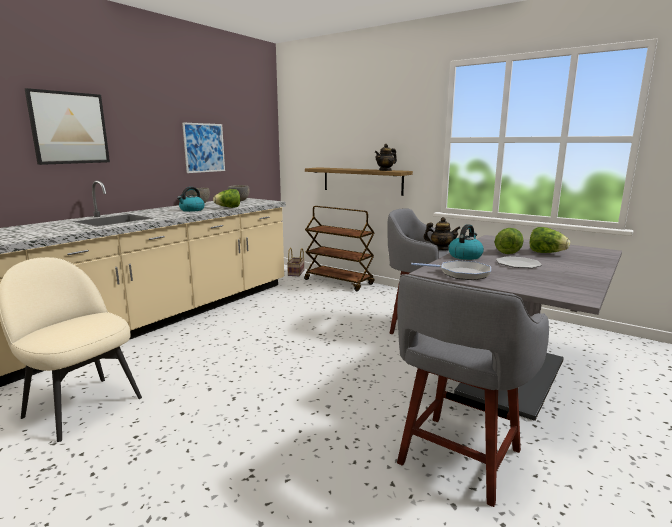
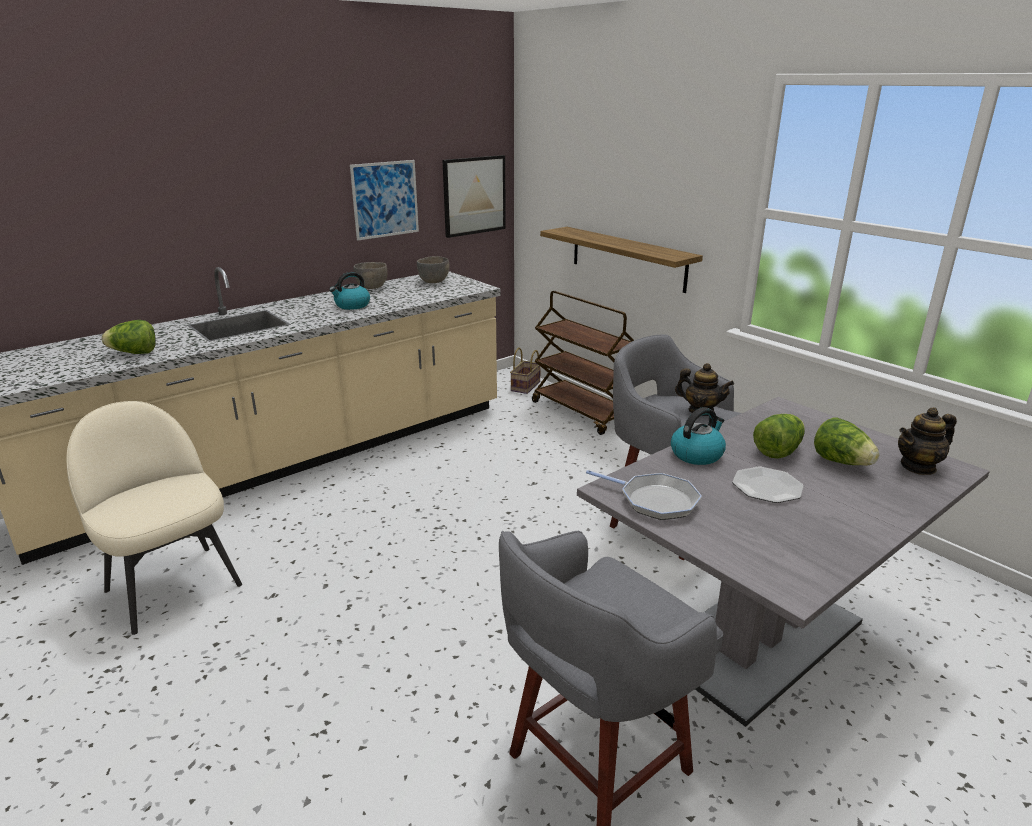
camera: 15 degrees right, 10 degrees up
picture [24,88,110,165] -> picture moved to [443,155,506,238]
lettuce [213,189,240,208] -> lettuce moved to [102,320,156,354]
teapot [375,144,397,171] -> teapot moved to [898,407,957,475]

